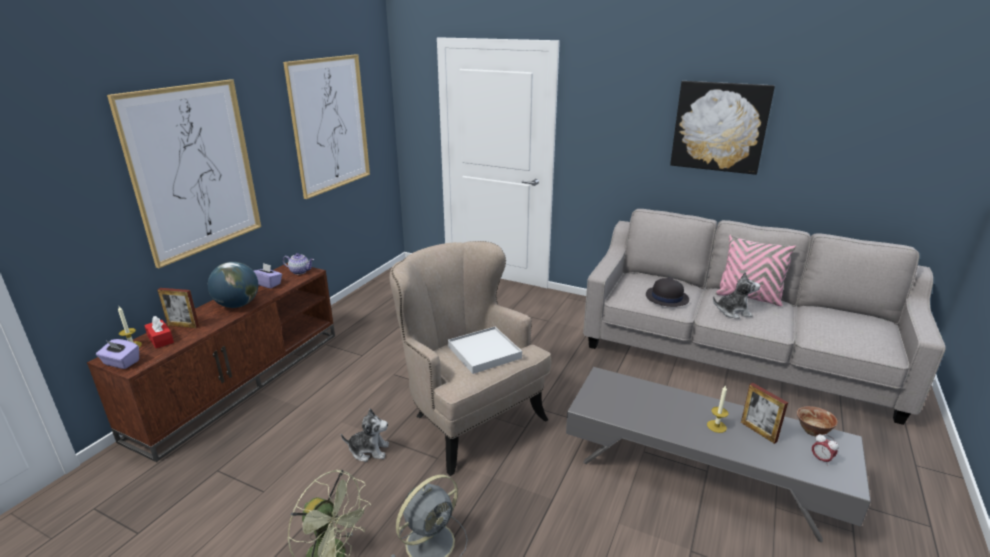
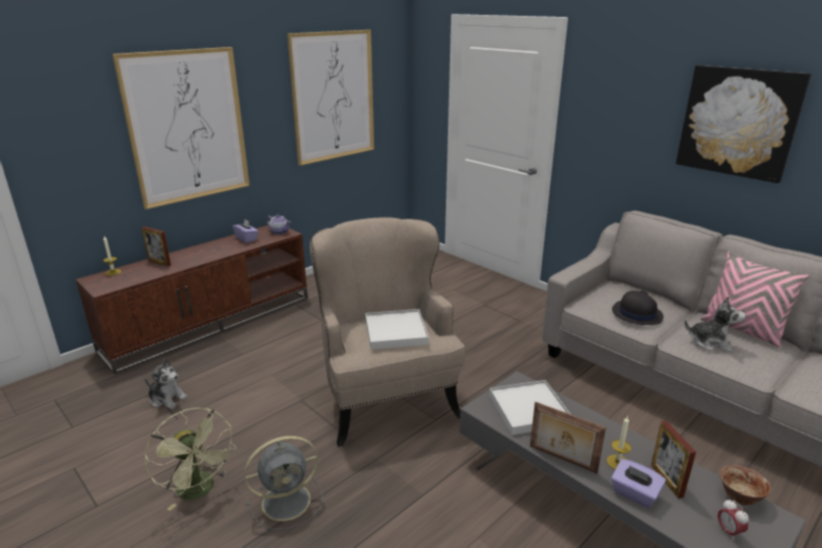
camera: 20 degrees right, 0 degrees up
purple tissue box [96,339,139,369] -> purple tissue box moved to [611,459,666,508]
red tissue box [144,316,174,348] -> none
globe [208,262,258,308] -> none
plush toy [341,408,389,462] -> plush toy moved to [145,358,188,409]
none -> white tray [489,380,570,435]
none -> picture frame [530,402,606,473]

